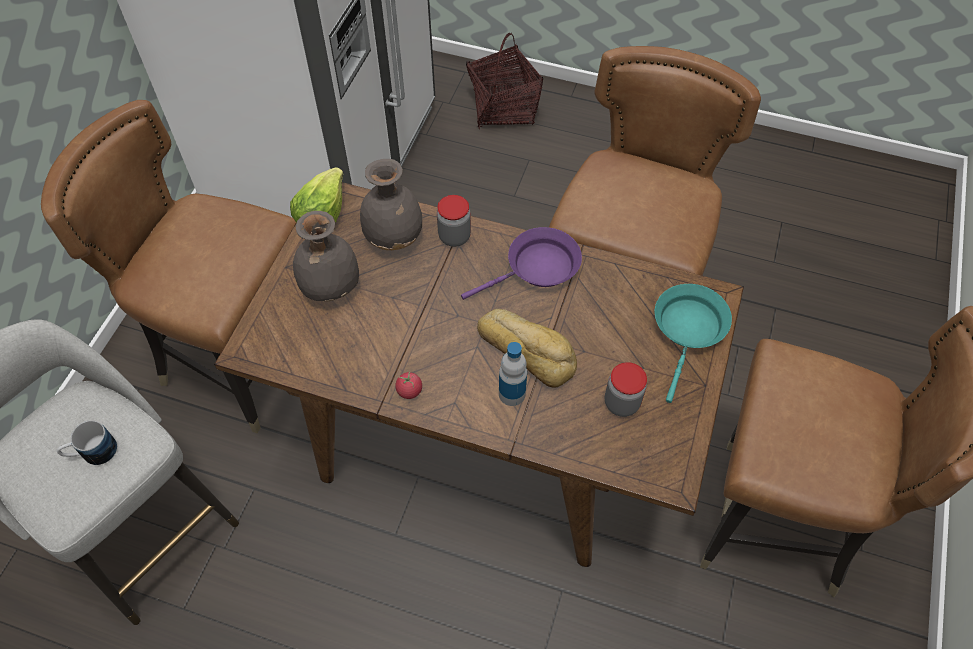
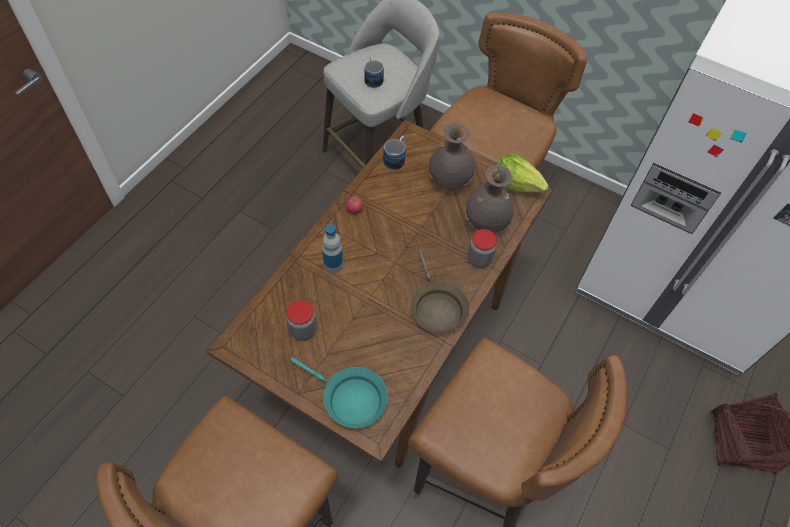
camera: 100 degrees right, 0 degrees up
purple frying pan [461,227,582,300] -> brown frying pan [411,249,470,333]
bread [477,309,577,388] -> none
none -> mug [383,136,405,170]

